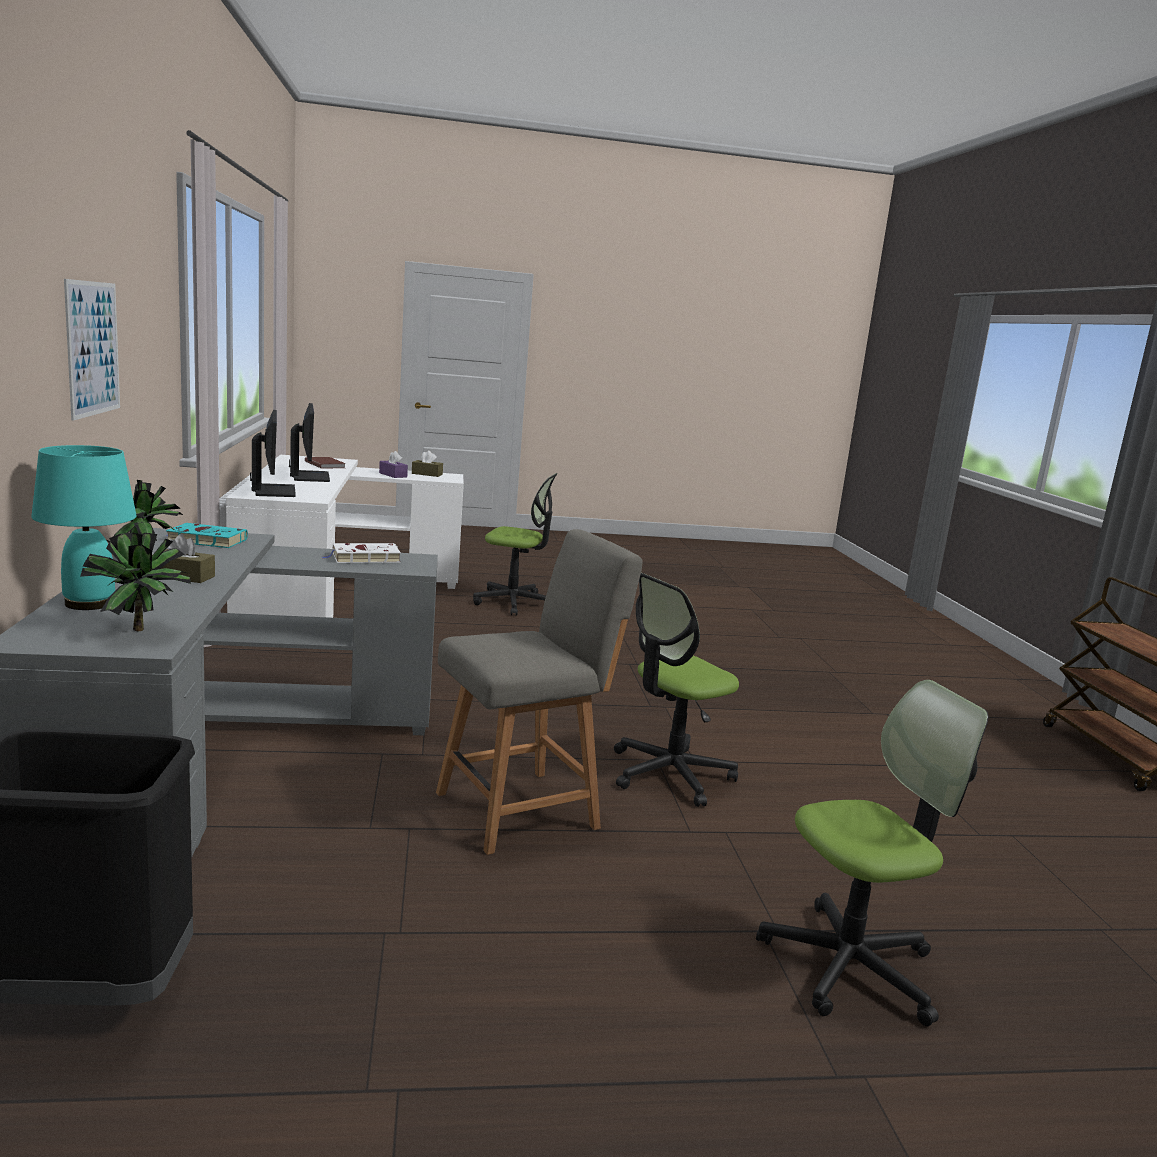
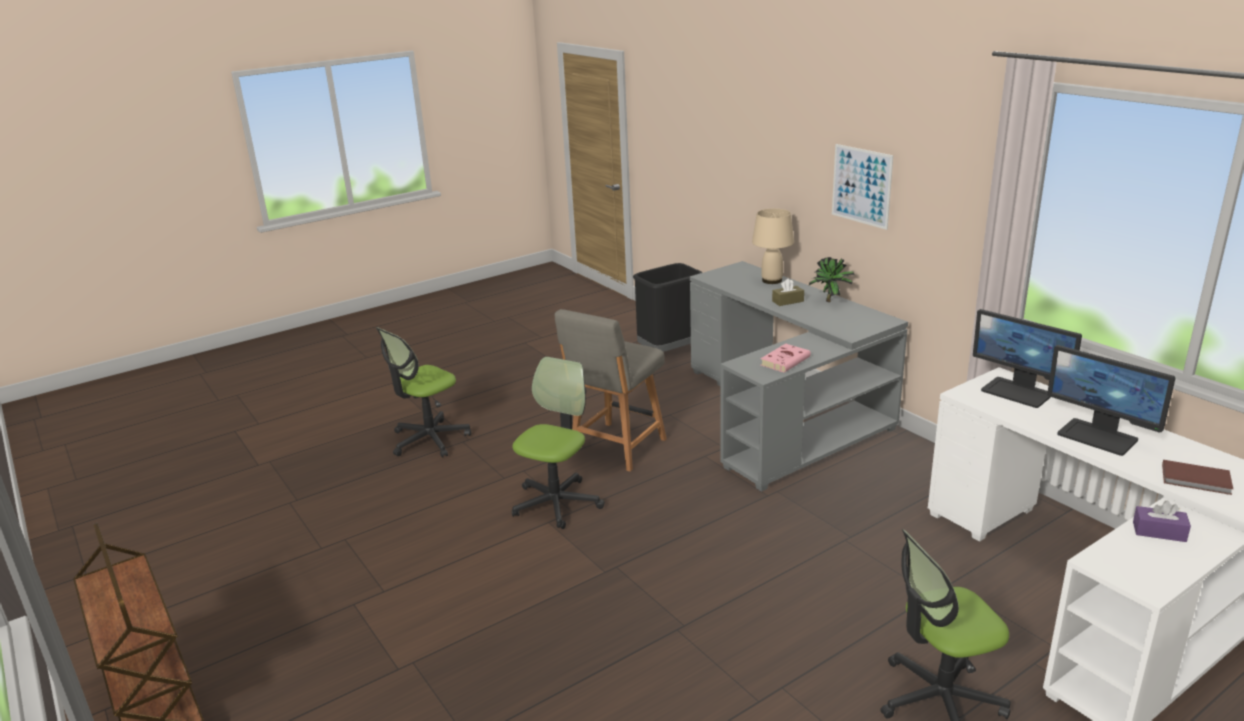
camera: 155 degrees right, 10 degrees up
turquoise table lamp [31,445,137,610] -> beige table lamp [752,209,794,284]
potted plant [80,533,191,631] -> none
turquoise book [166,523,248,548] -> none
white book [323,543,401,563] -> pink book [760,344,811,373]
brown tissue box [412,451,443,477] -> none

